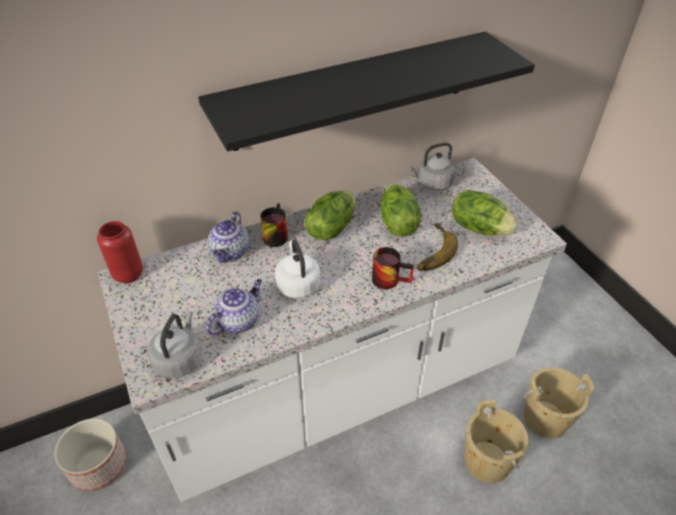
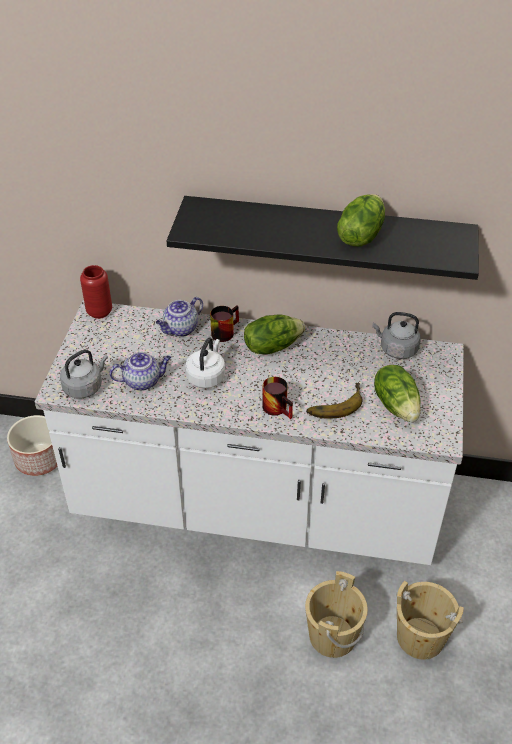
camera: 35 degrees right, 0 degrees up
lettuce [381,183,421,237] -> lettuce moved to [337,194,385,247]

